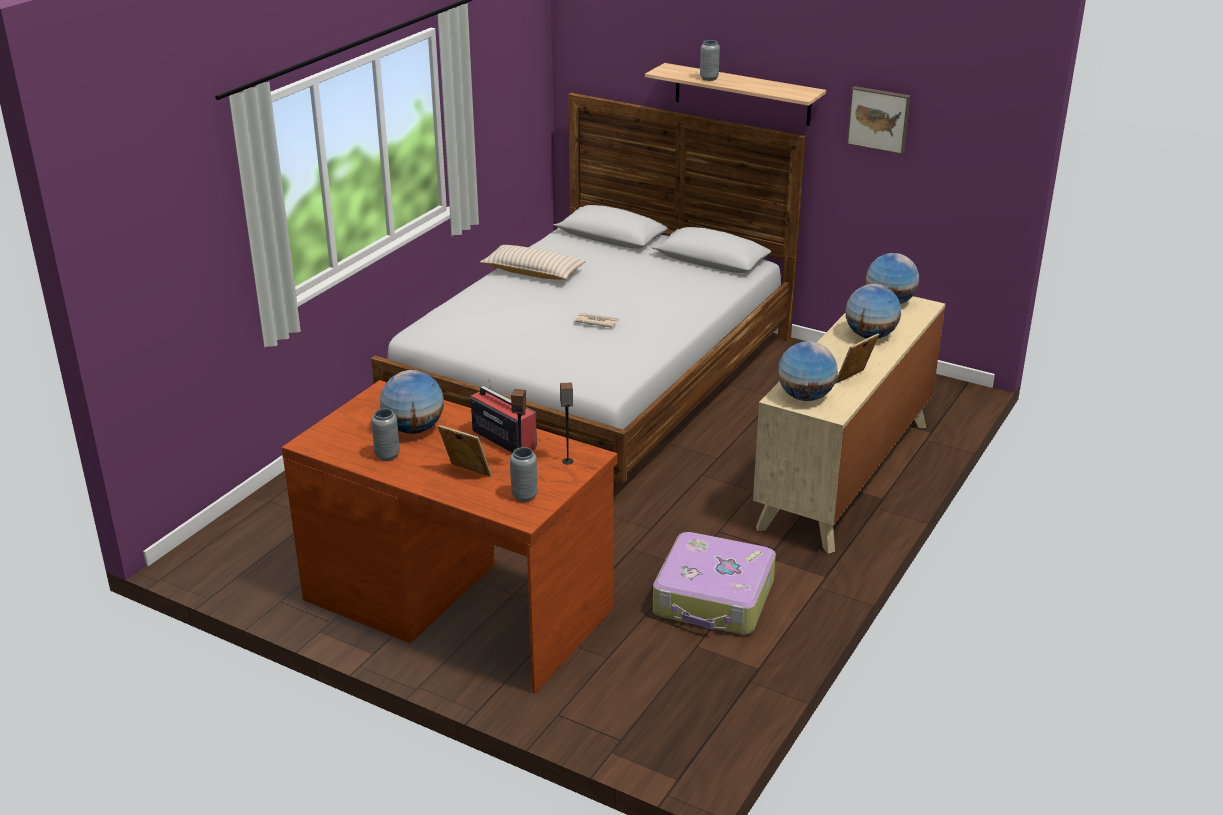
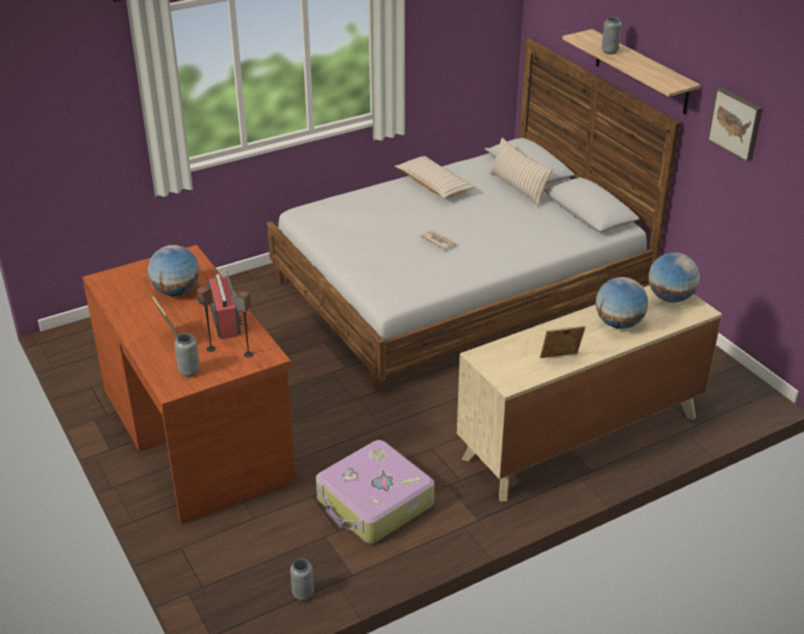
camera: 30 degrees right, 5 degrees up
grey vase [371,408,400,461] -> grey vase moved to [290,559,314,601]
globe [778,341,838,401] -> none
none -> beige pillow [489,138,552,207]

